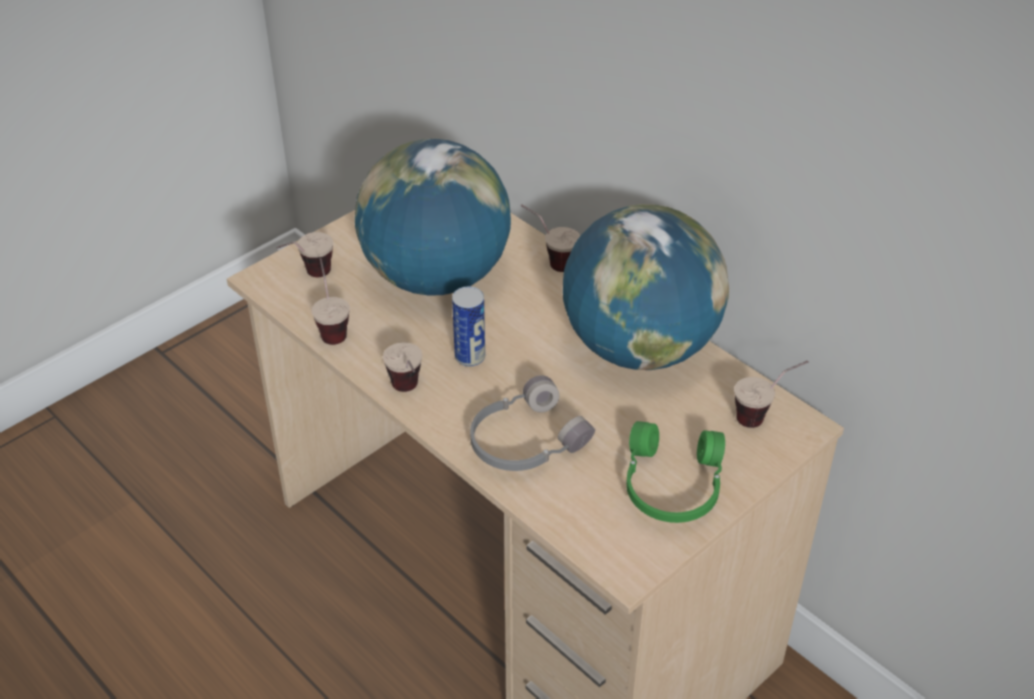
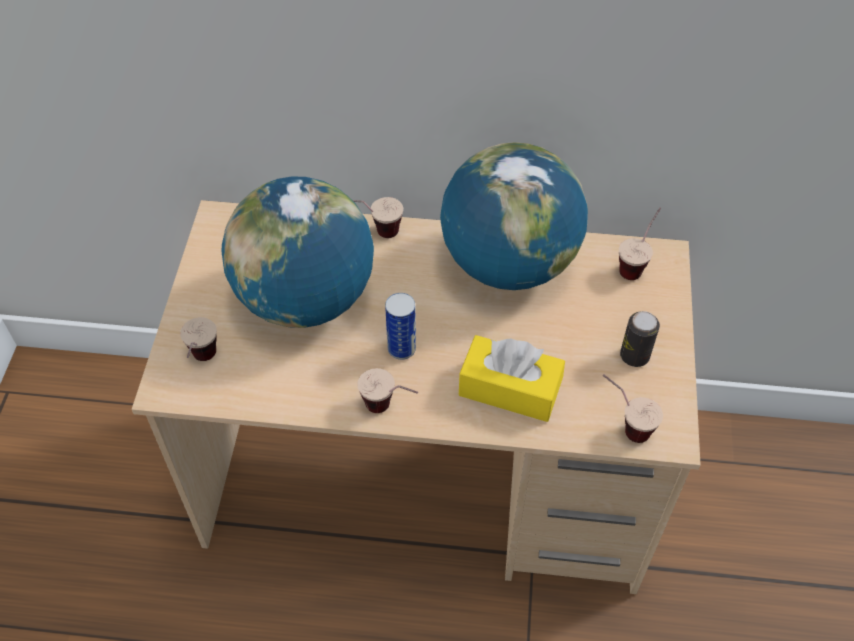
camera: 40 degrees left, 10 degrees up
cup [312,258,350,345] -> cup moved to [603,374,663,443]
grey headphones [470,375,595,471] -> yellow tissue box [459,335,565,422]
green headphones [626,421,725,523] -> can [620,311,660,367]

